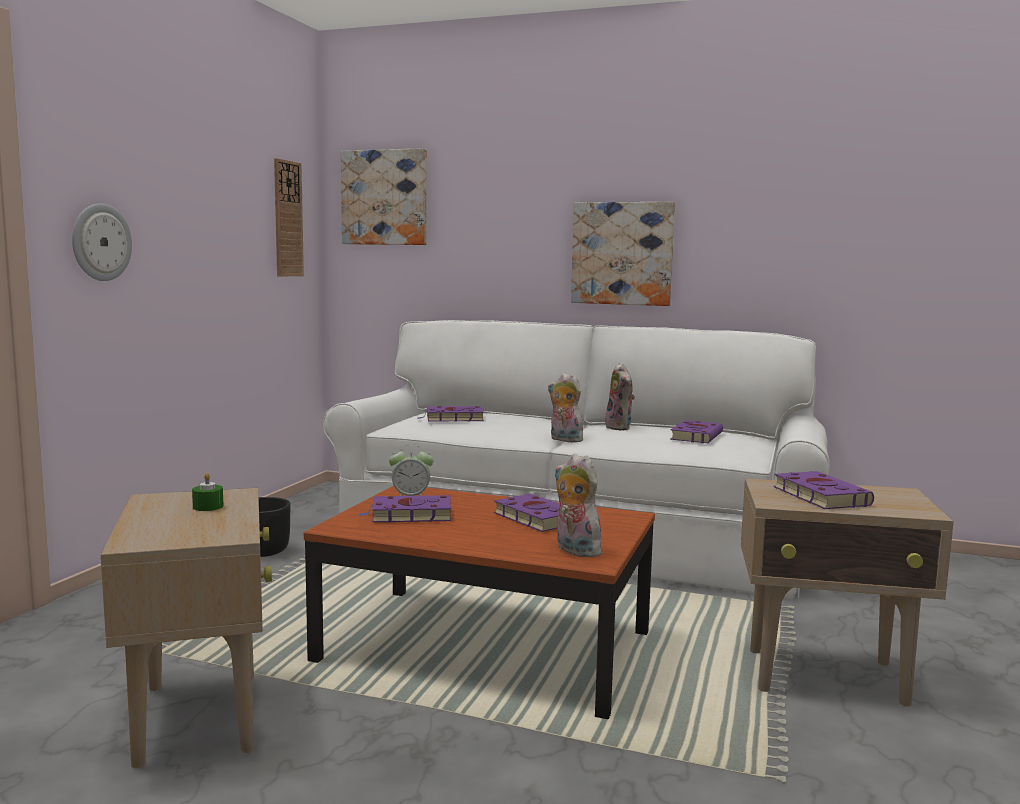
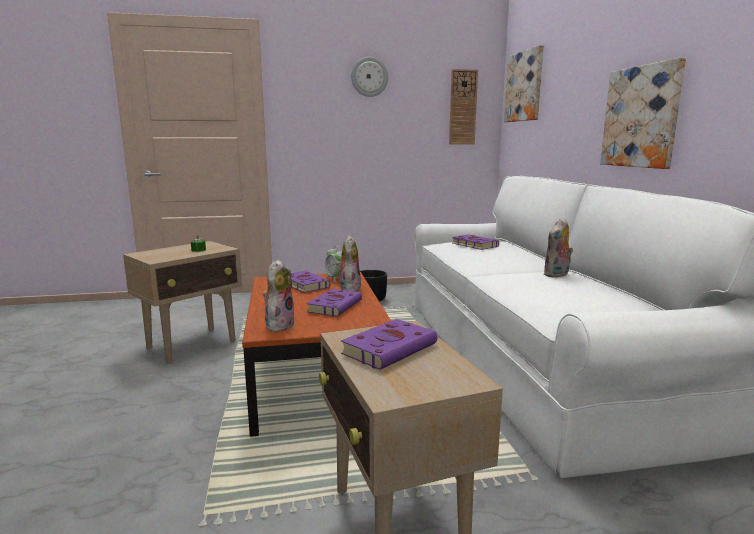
camera: 60 degrees right, 5 degrees up
wall clock [72,203,132,281] -> wall clock moved to [351,57,388,97]
plush toy [548,373,583,443] -> plush toy moved to [336,235,361,292]
purple book [670,420,723,443] -> none

